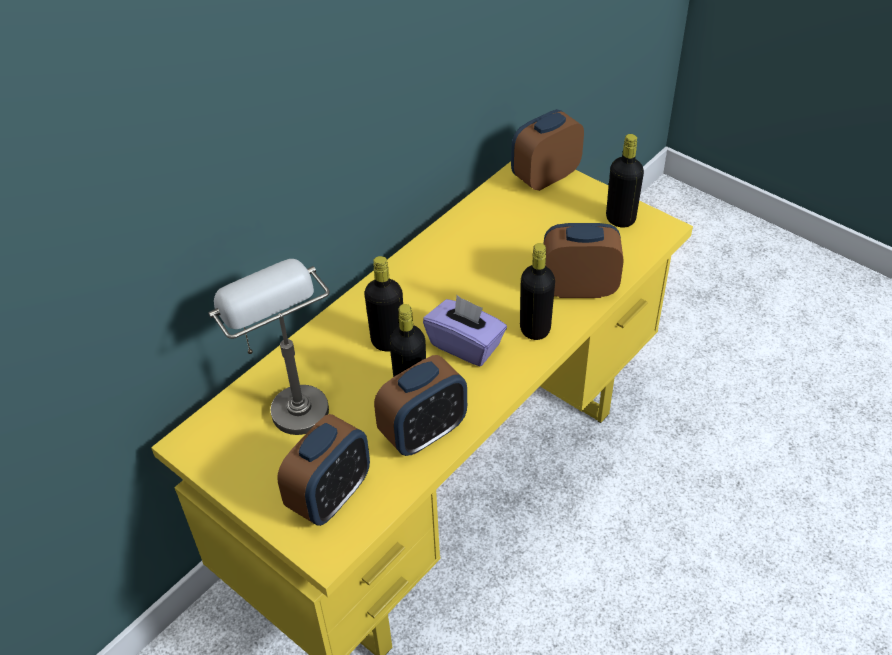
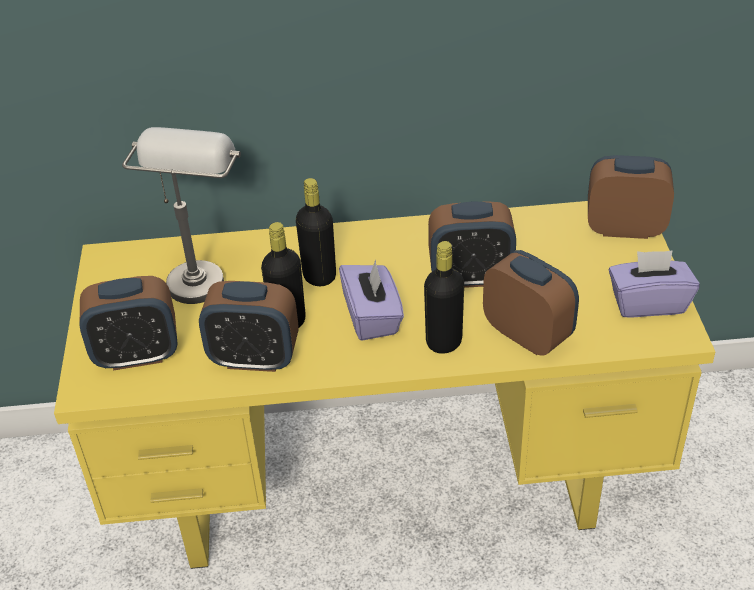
camera: 45 degrees right, 5 degrees down
black bottle [606,134,644,228] -> purple tissue box [609,250,700,317]
none -> alarm clock [428,201,516,288]

